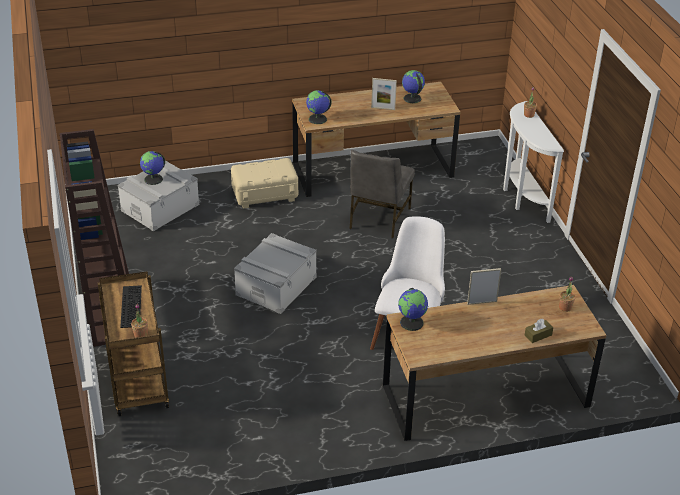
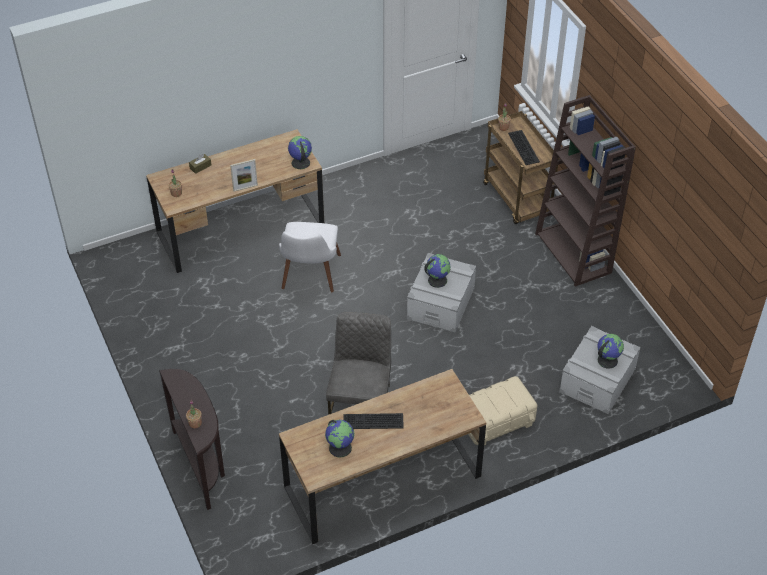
camera: 170 degrees right, 10 degrees up
globe [306,90,332,124] -> globe moved to [424,254,450,288]
picture frame [371,78,397,110] -> keyboard [344,413,404,429]
white console table [503,101,564,223] -> brown console table [159,369,225,510]

